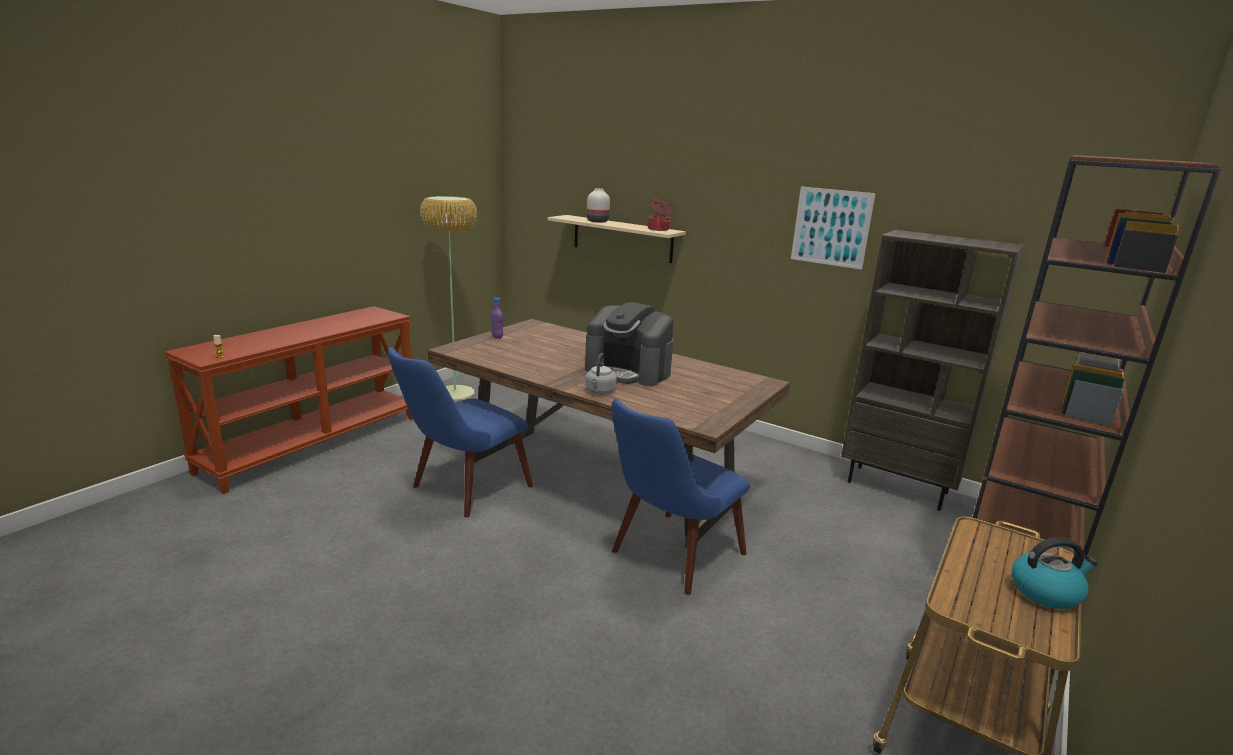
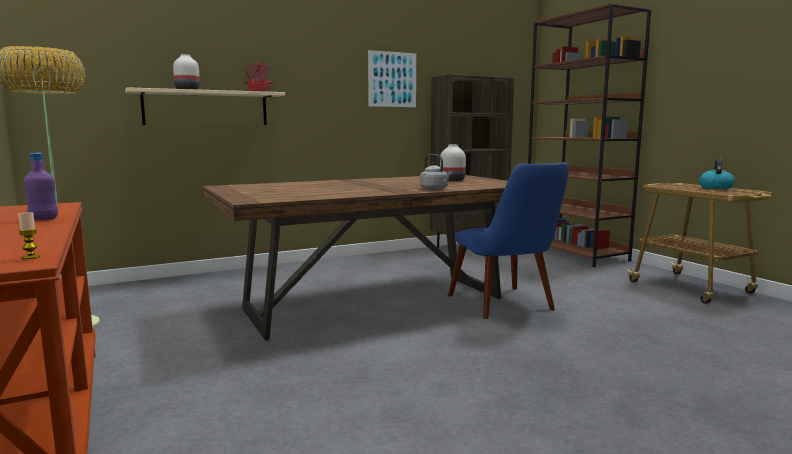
camera: 60 degrees left, 10 degrees down
blue chair [388,347,533,518] -> none
purple bottle [491,298,503,339] -> purple bottle moved to [24,153,58,220]
coffee machine [585,302,674,386] -> none
none -> white vase [440,145,466,182]

